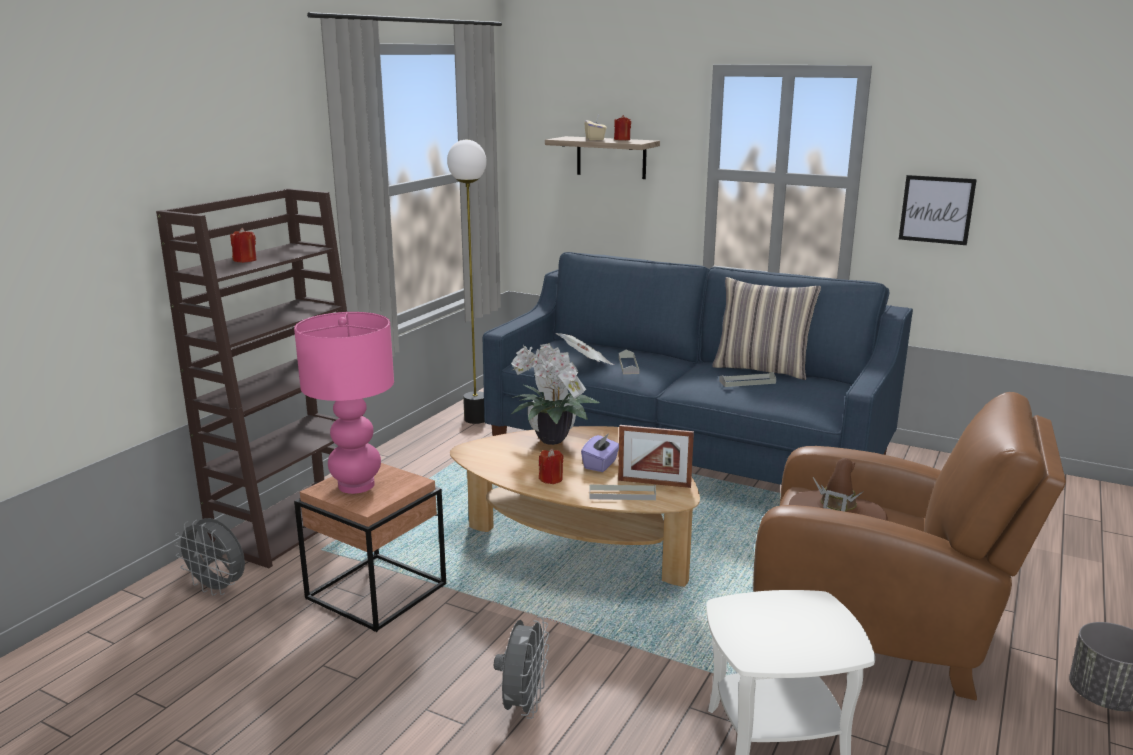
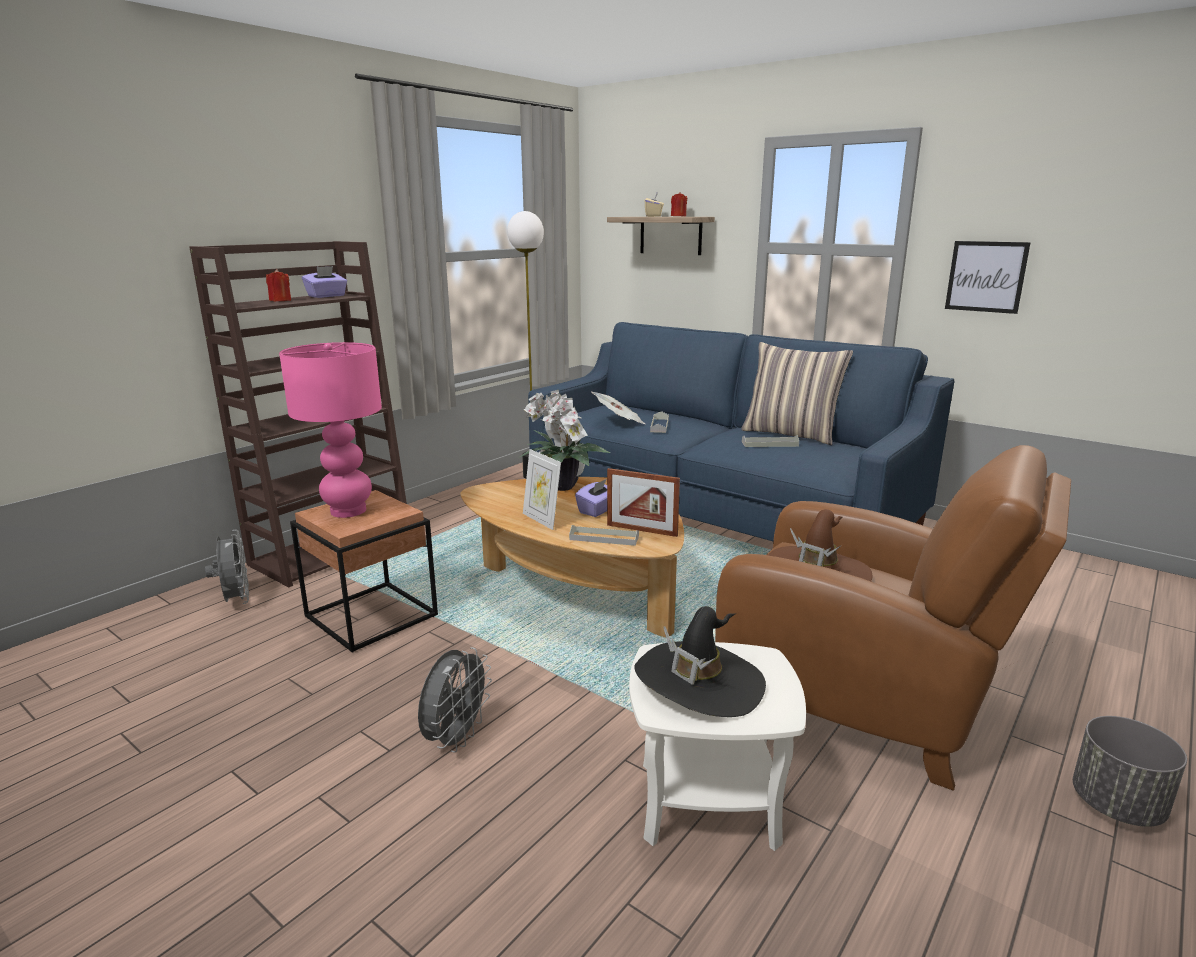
camera: 10 degrees right, 0 degrees up
grey fan [174,518,245,596] -> grey fan turned 150 degrees counterclockwise [205,530,249,604]
red candle [539,448,564,484] -> picture frame [523,449,561,530]
none -> purple tissue box [302,266,347,298]
none -> black hat [634,606,766,717]

